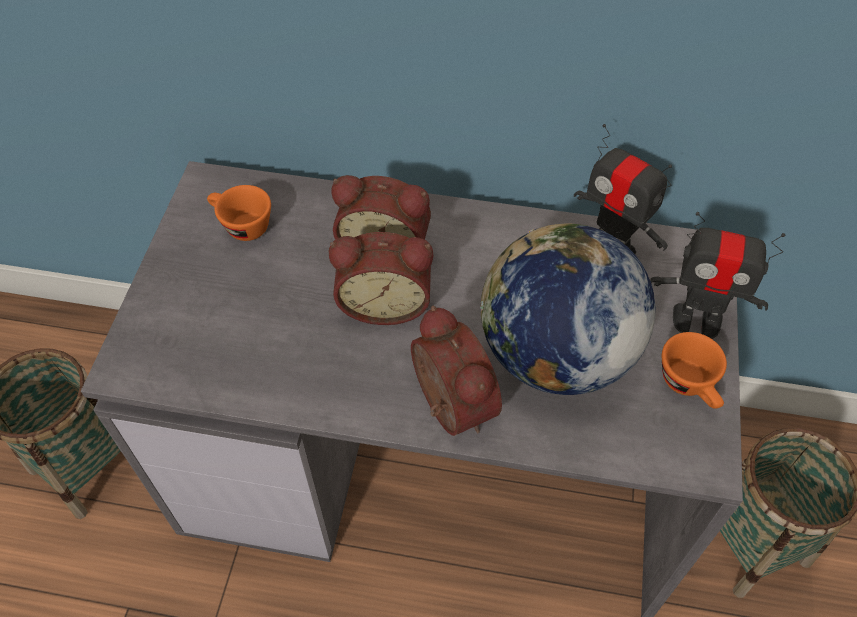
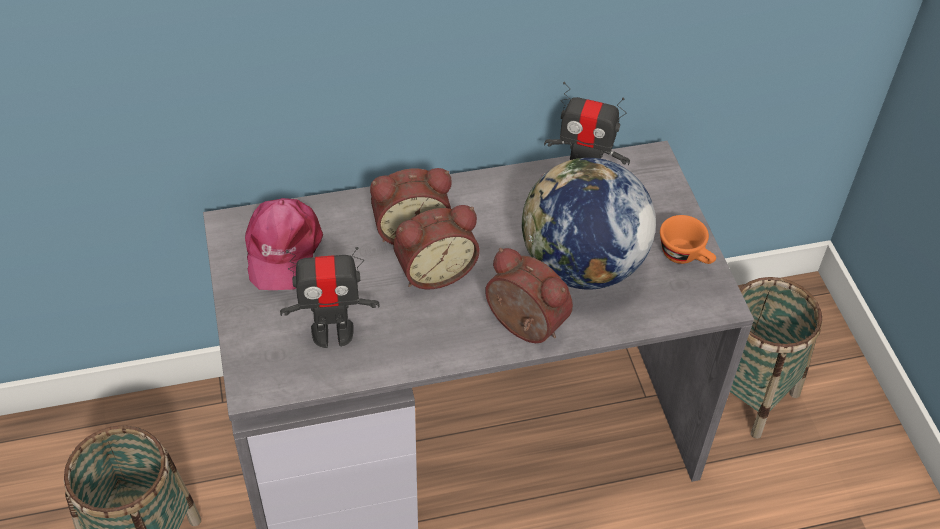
camera: 25 degrees left, 5 degrees down
orange cup [207,185,271,241] -> pink cap [245,198,323,290]
toy robot [650,212,785,339] -> toy robot moved to [280,247,380,348]

